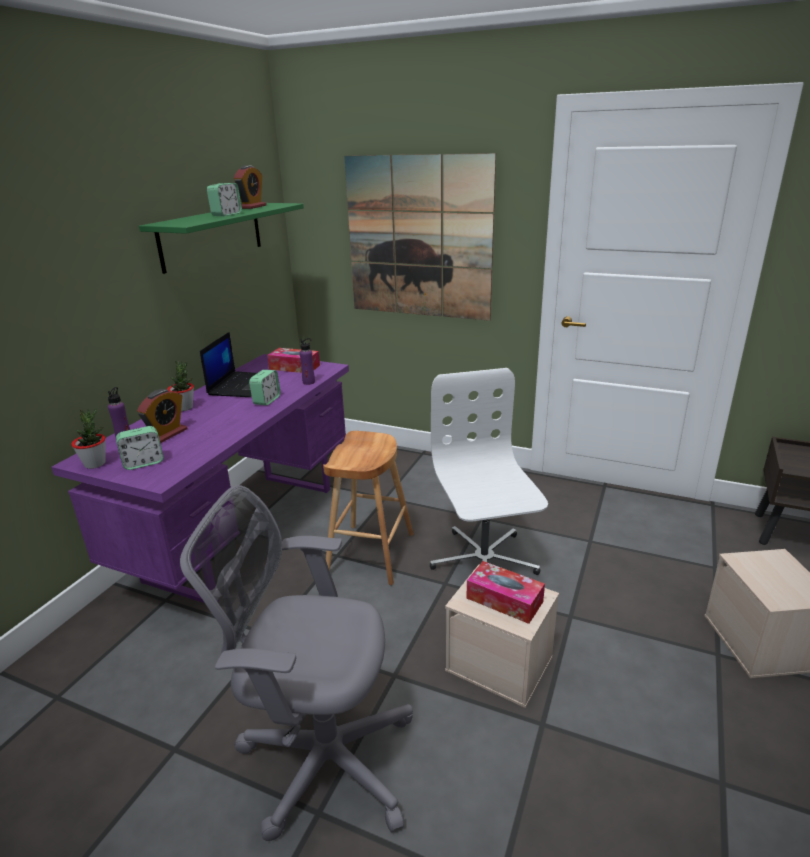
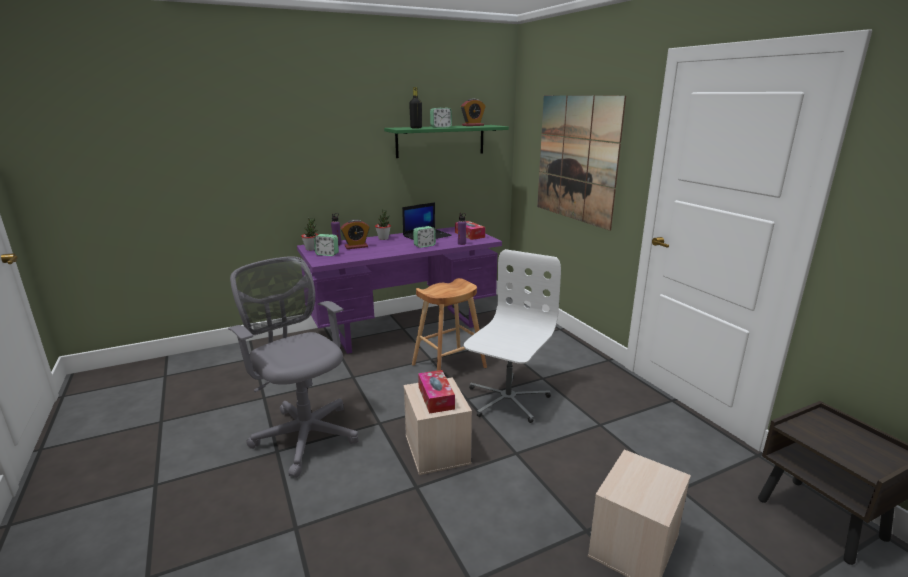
camera: 40 degrees right, 5 degrees down
none -> black bottle [409,87,422,128]

